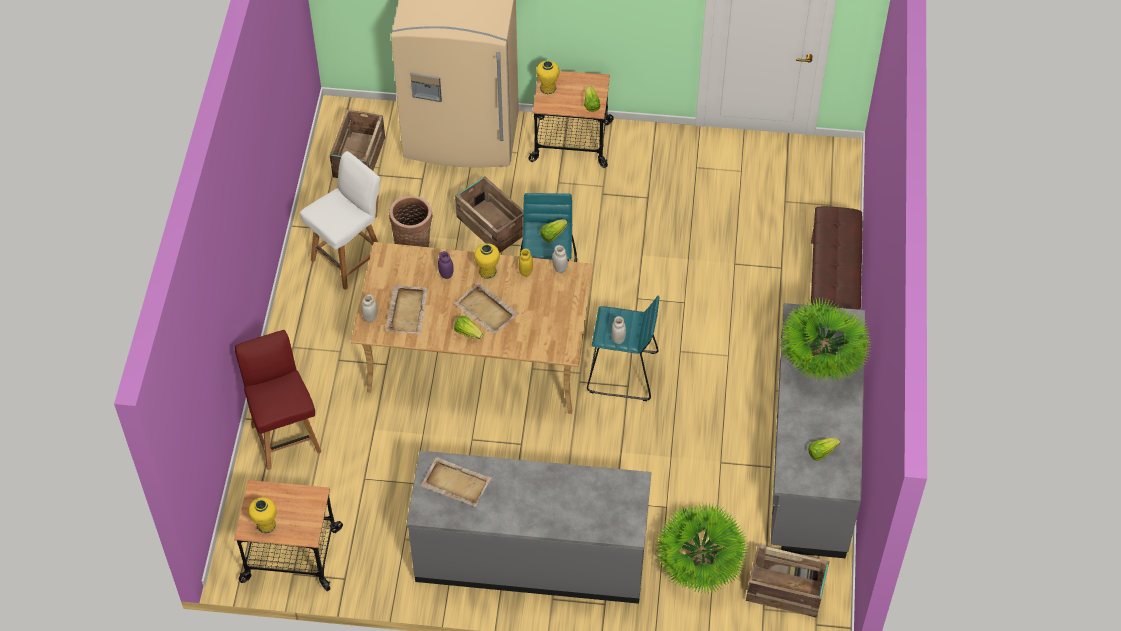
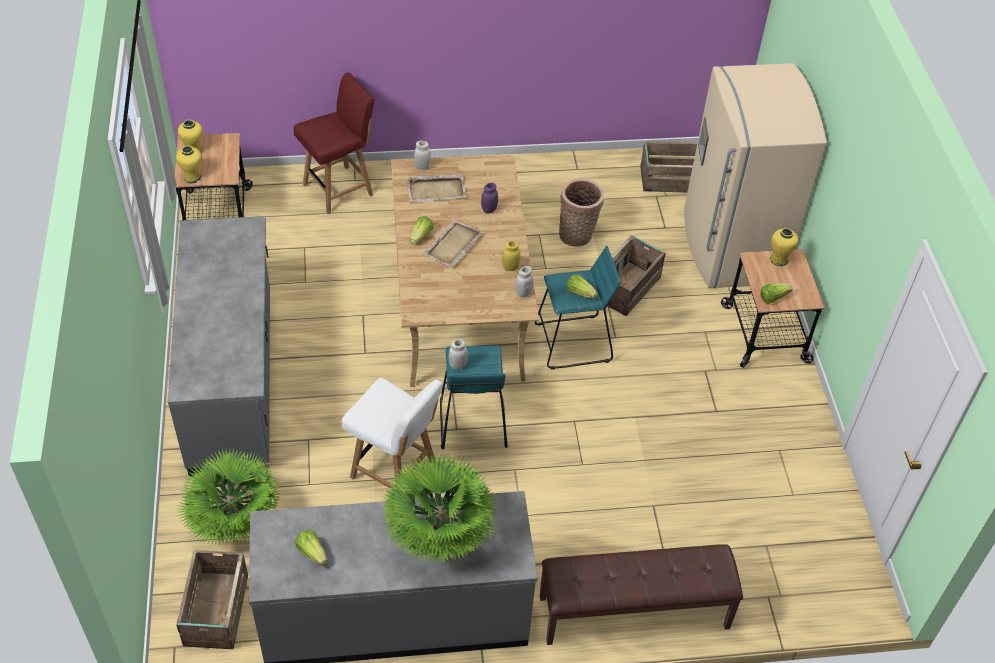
camera: 75 degrees right, 5 degrees down
white chair [300,151,380,290] -> white chair moved to [342,378,443,488]
beige tray [420,457,492,507] -> none
yellow vase [474,243,500,279] -> yellow vase moved to [176,146,202,183]

